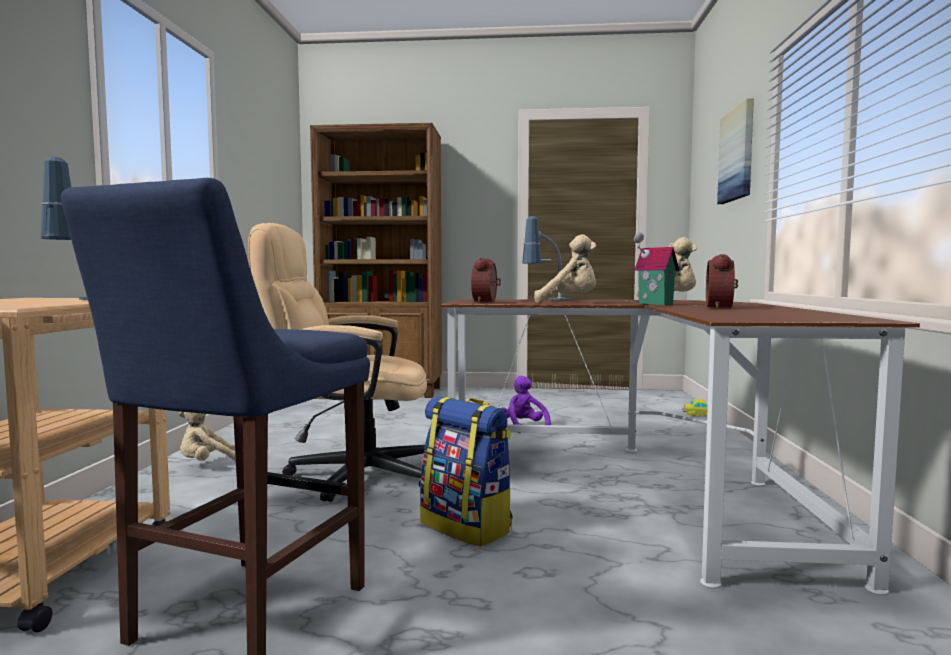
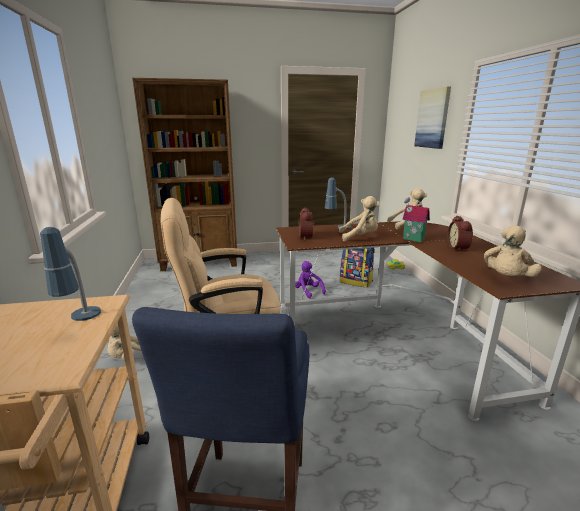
camera: 15 degrees left, 15 degrees up
backpack [420,396,513,547] -> backpack moved to [340,248,375,288]
none -> beige plush toy [484,226,542,277]

